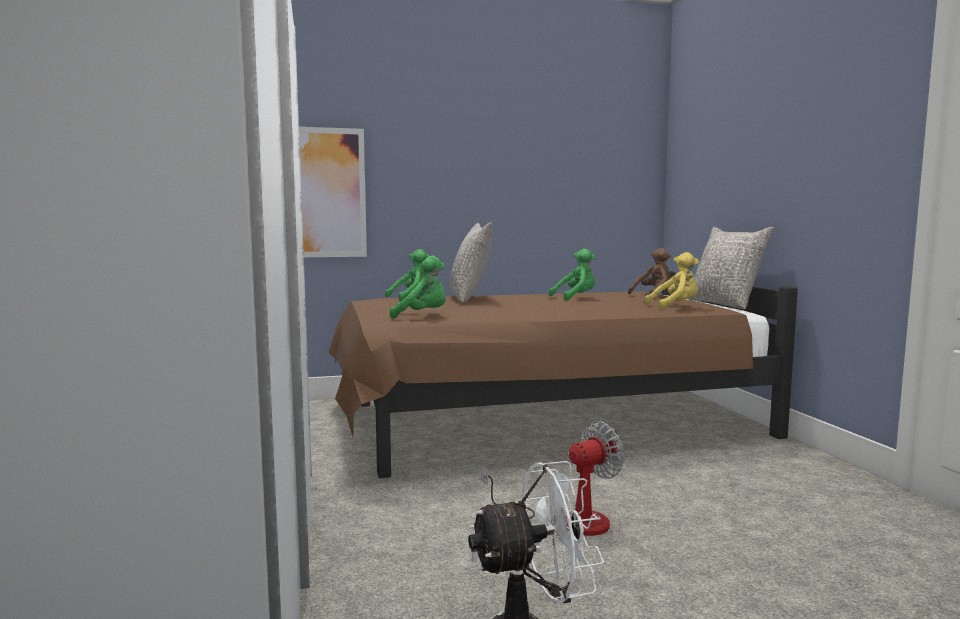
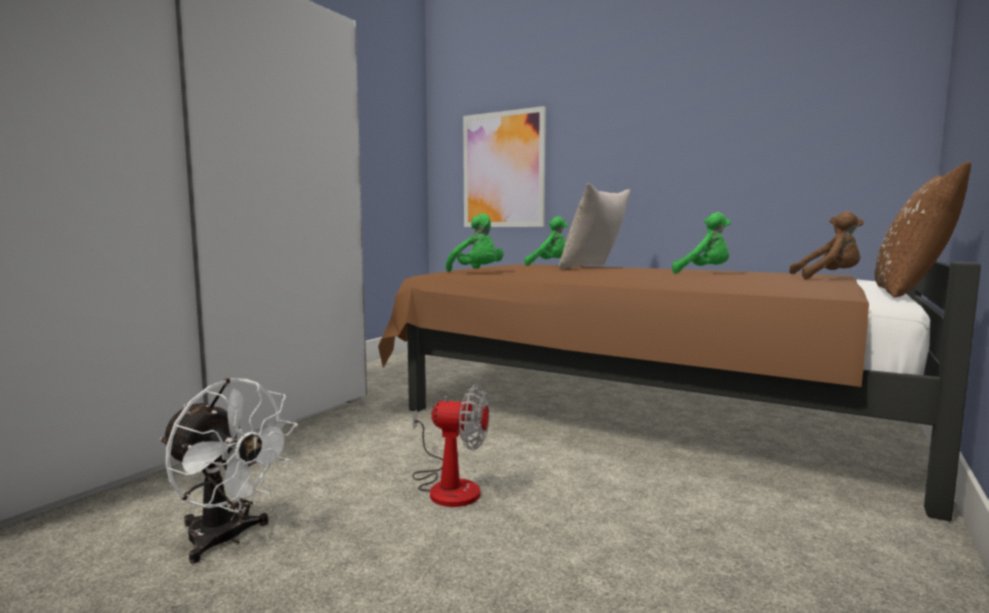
camera: 45 degrees right, 0 degrees up
yellow plush toy [644,252,699,310] -> none
grey pillow [689,227,774,309] -> brown pillow [874,161,971,297]

